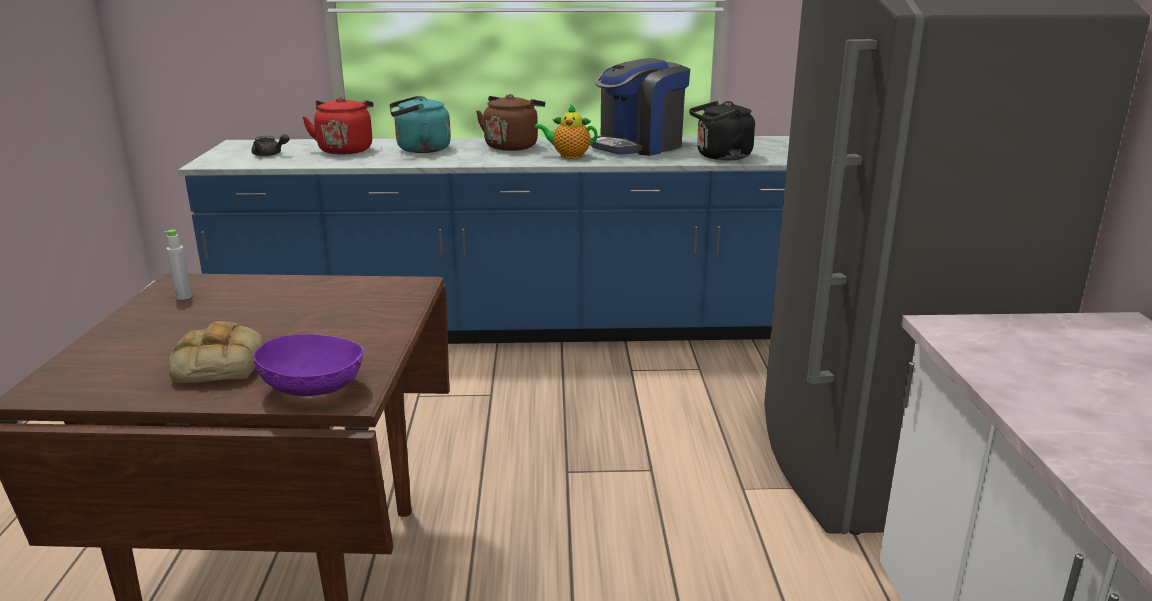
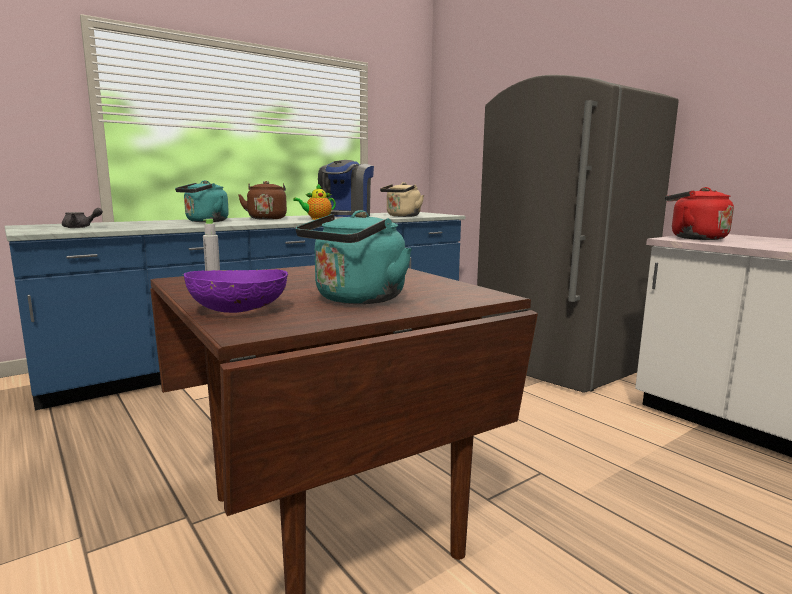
camera: 35 degrees left, 10 degrees down
bread [168,321,263,383] -> turquoise kettle [296,210,412,304]
purple bowl [253,334,363,396] -> purple bowl moved to [183,269,288,313]
red kettle [302,97,373,155] -> red kettle moved to [665,187,734,240]
black kettle [689,101,755,160] -> beige kettle [380,182,424,217]

